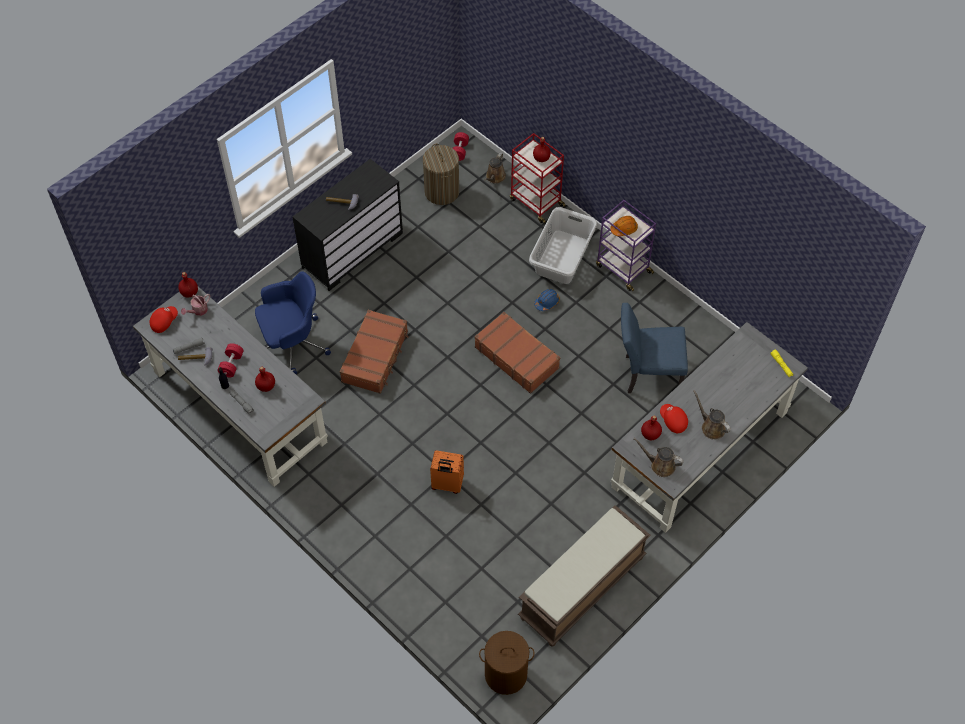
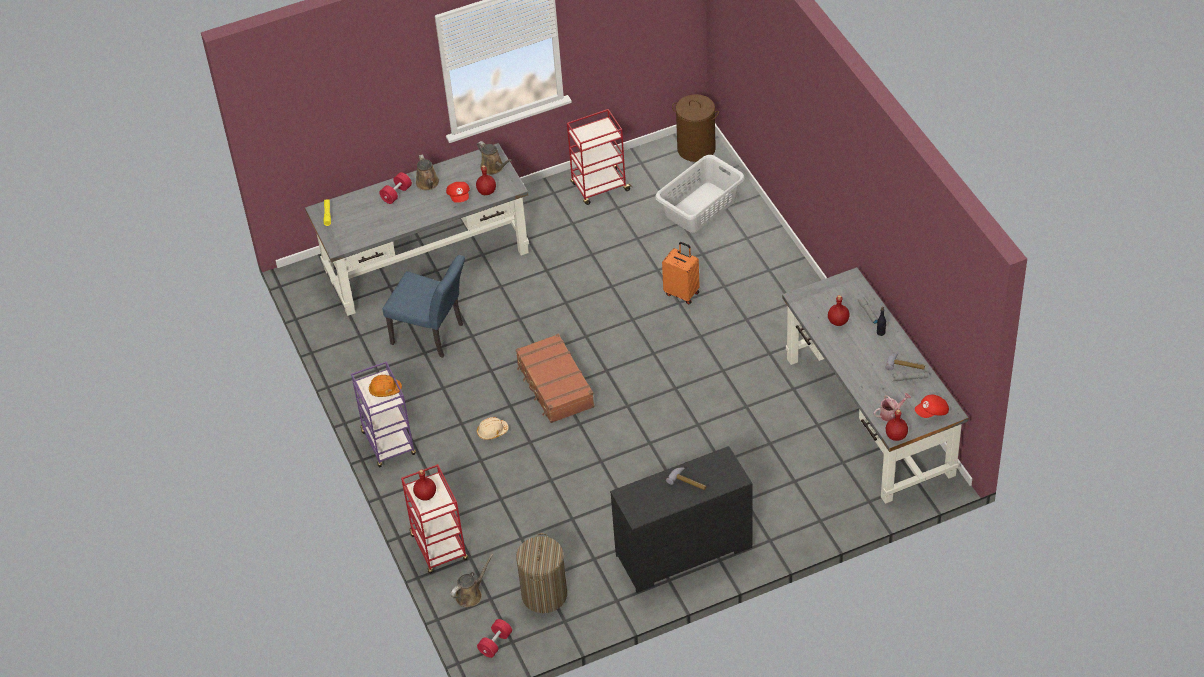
camera: 155 degrees left, 10 degrees down
red dumbbell [218,343,244,377] -> red dumbbell moved to [379,172,412,204]
blue office chair [255,271,331,374] -> none
brown suitcase [339,310,409,394] -> none
brown bench [518,505,651,647] -> red cart [567,109,631,205]
grey laundry basket [529,207,597,284] -> grey laundry basket moved to [655,155,745,233]
blue hard hat [534,289,560,311] -> beige hard hat [477,417,509,440]

